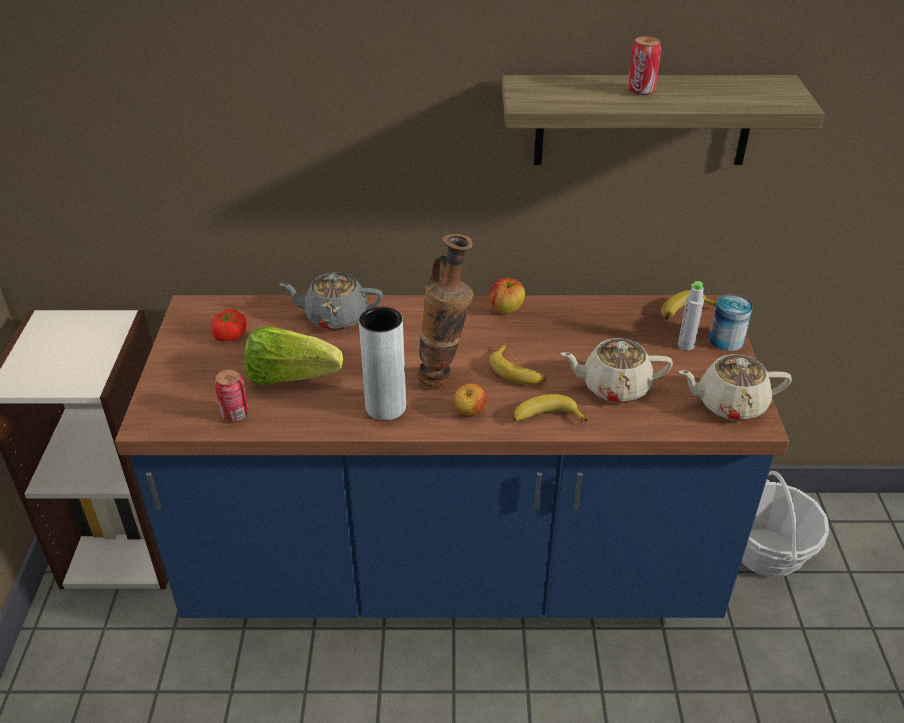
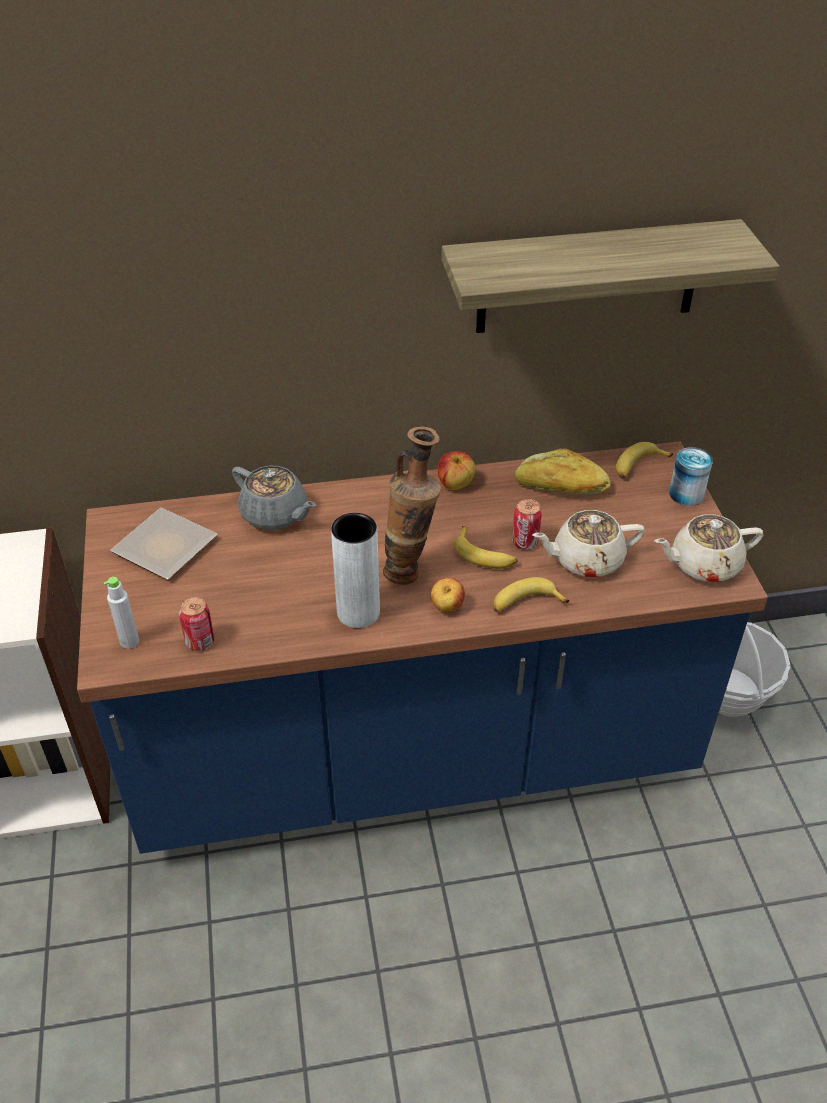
camera: 10 degrees left, 5 degrees up
tomato [211,309,247,342] -> plate [110,508,218,579]
lettuce [244,326,343,385] -> none
grey teapot [279,272,383,330] -> grey teapot turned 135 degrees counterclockwise [232,466,316,530]
can [627,36,661,95] -> can moved to [512,499,542,550]
grey bottle [678,281,704,350] -> grey bottle moved to [104,577,139,649]
none -> bread [514,449,611,494]

